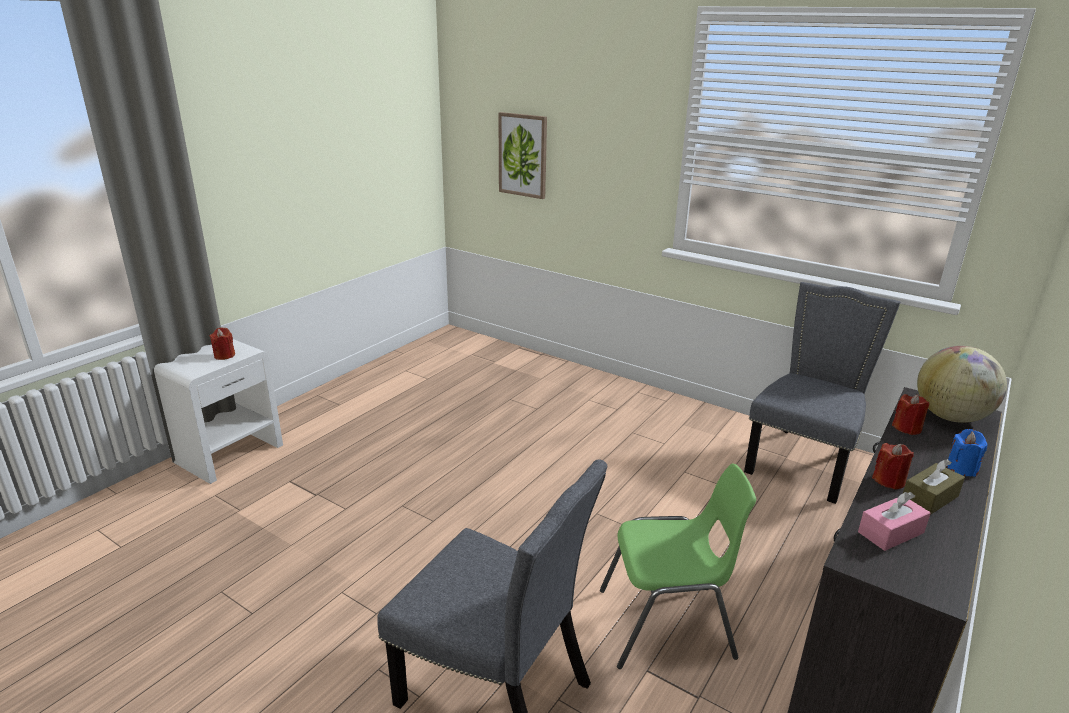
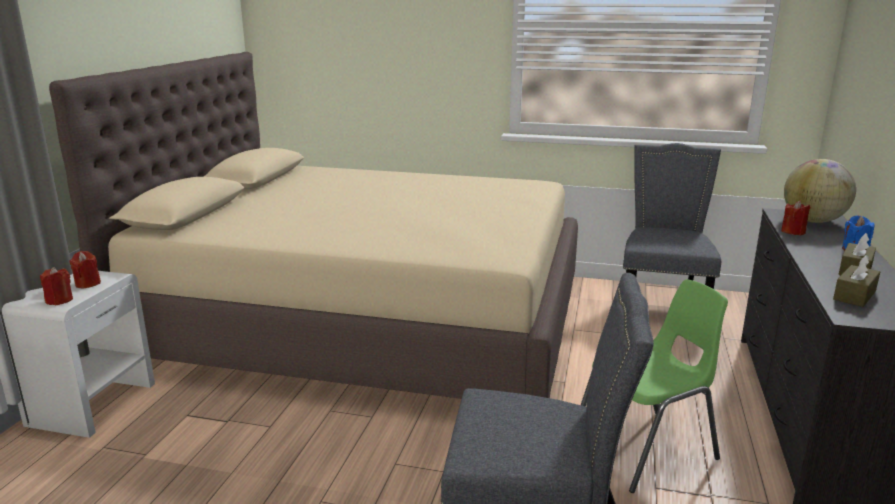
camera: 20 degrees left, 5 degrees down
picture [498,112,547,199] -> none
pink tissue box [858,492,931,551] -> brown tissue box [833,255,880,307]
red candle [872,443,914,489] -> red candle moved to [40,267,73,305]
none -> beige bed [49,52,578,399]

